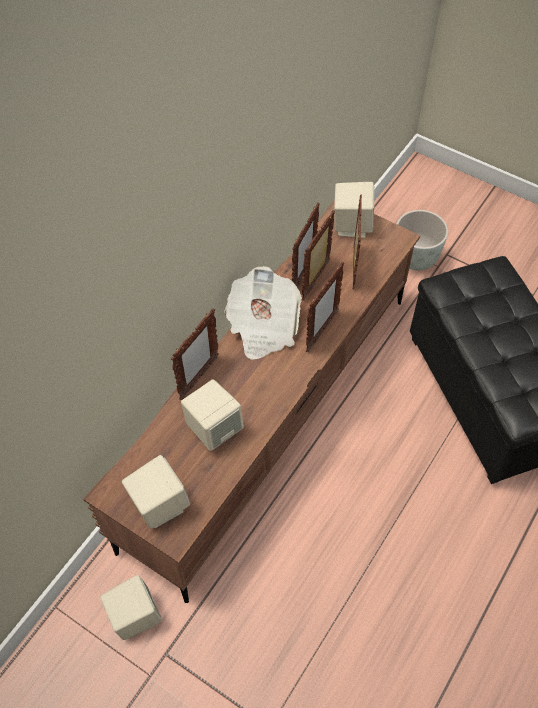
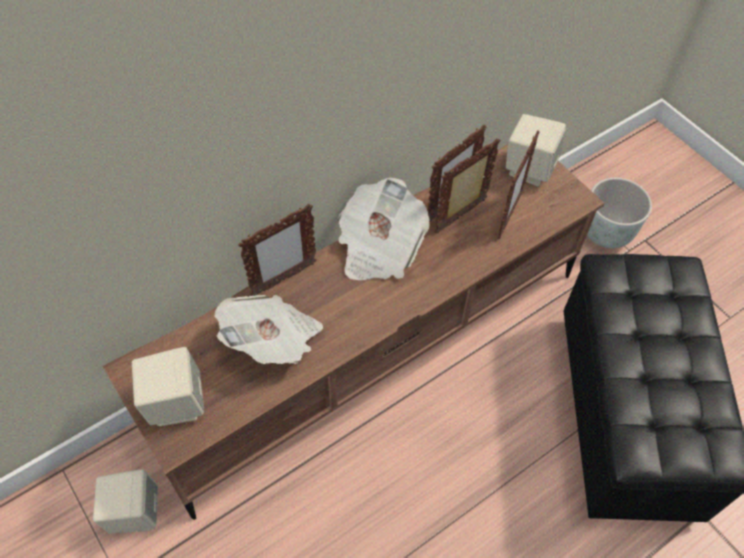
camera: 20 degrees right, 0 degrees up
beige speaker [181,379,244,451] -> newspaper [214,295,323,364]
picture frame [306,262,345,352] -> none

